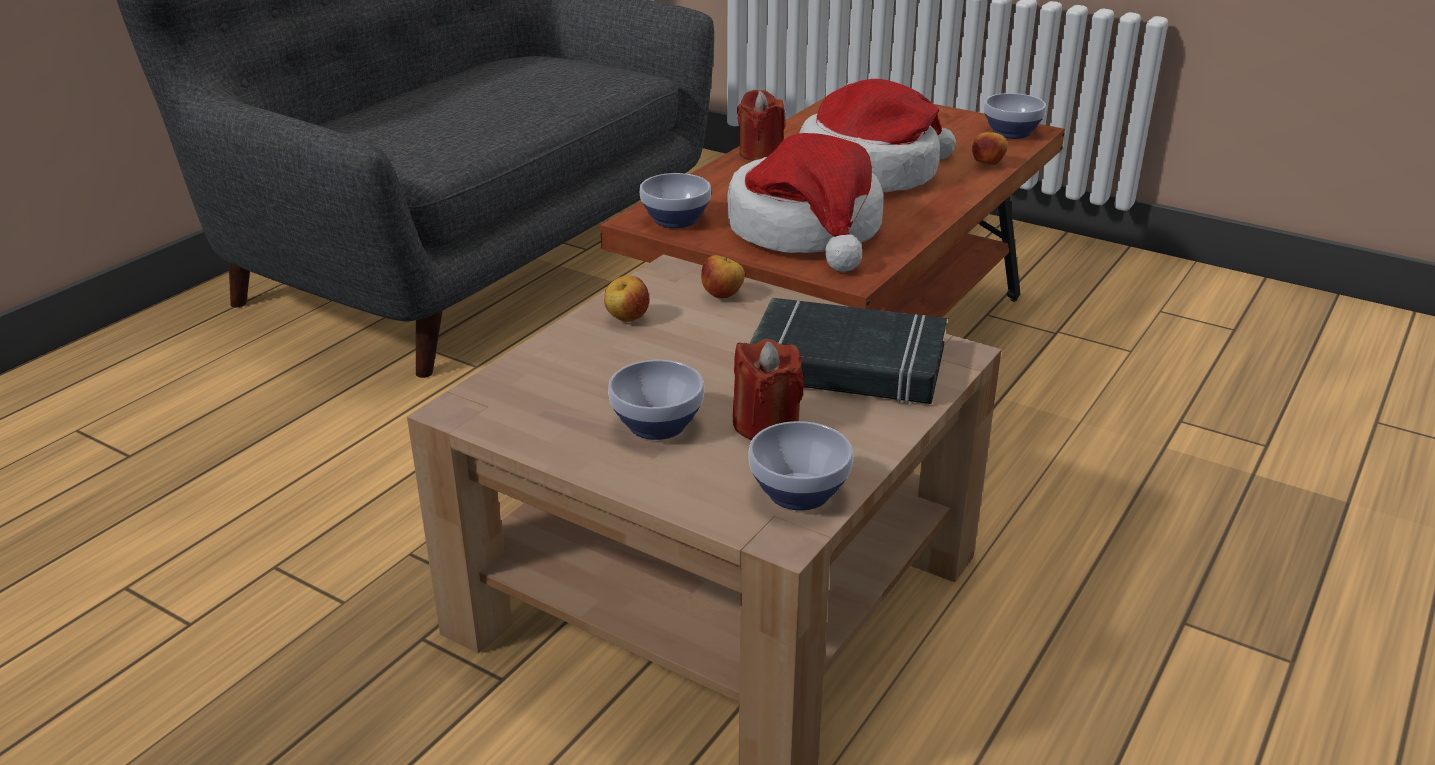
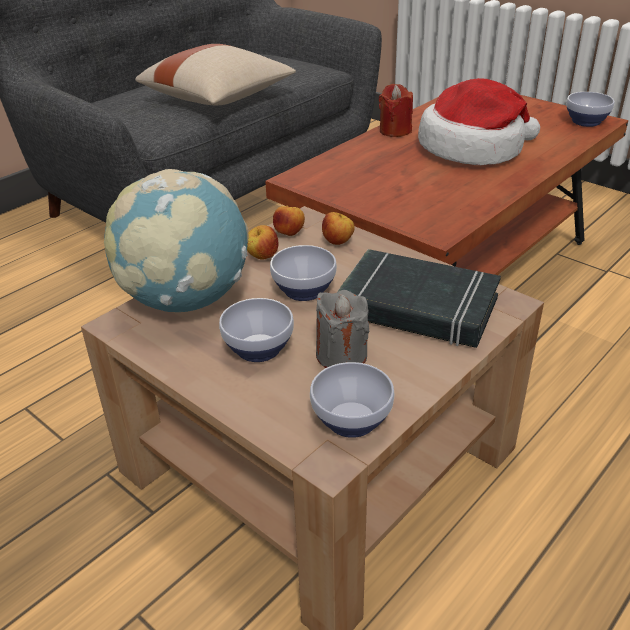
camera: 10 degrees right, 5 degrees up
bowl [640,173,711,229] -> bowl moved to [270,245,337,301]
hat [727,133,883,272] -> none
red candle [733,339,804,440] -> grey candle [316,290,369,368]
apple [972,131,1008,166] -> apple moved to [273,205,305,236]
none -> globe [104,169,249,312]
none -> beige pillow [135,44,296,105]

